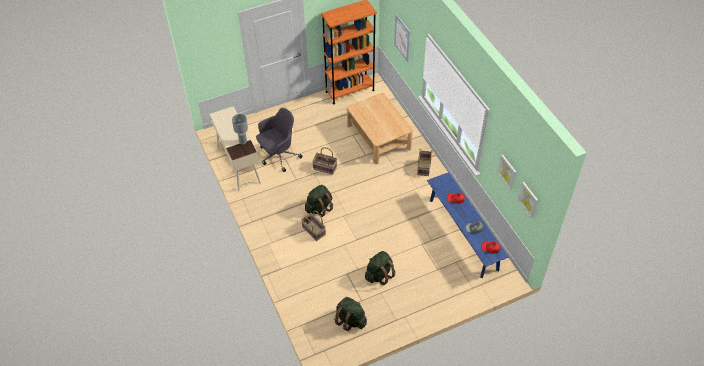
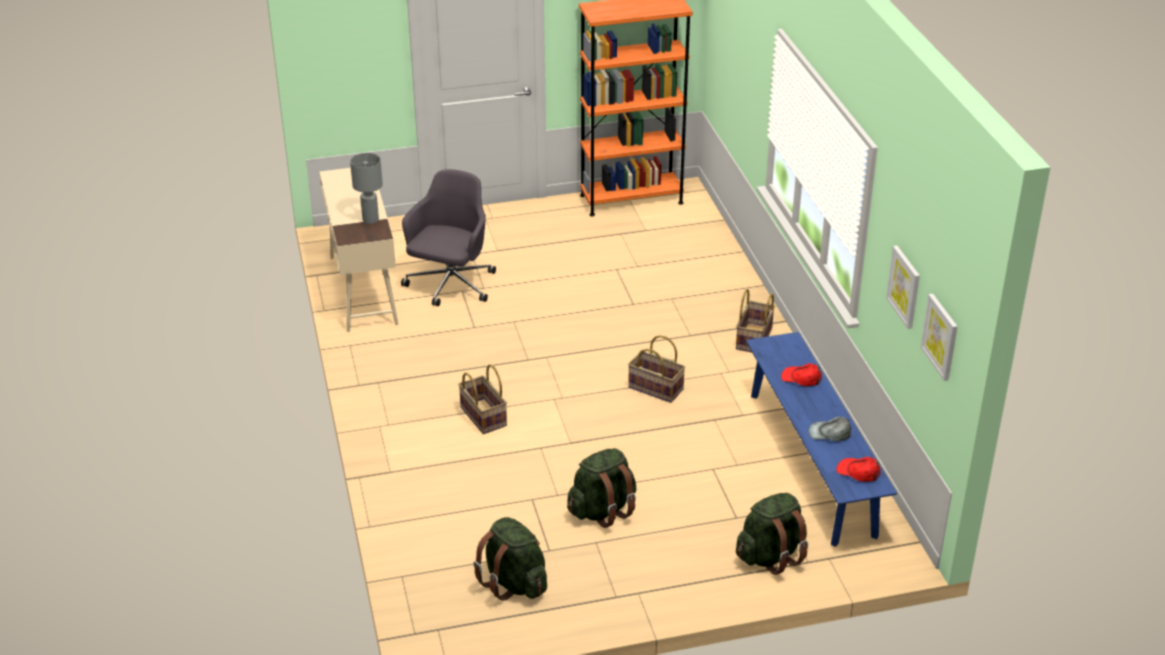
camera: 10 degrees right, 15 degrees down
grey office chair [256,108,303,172] -> grey office chair turned 45 degrees counterclockwise [401,169,496,306]
green backpack [305,185,333,217] -> green backpack moved to [736,493,808,575]
basket [312,147,337,175] -> basket moved to [628,335,685,403]
beige coffee table [347,93,413,164] -> none
picture [394,14,411,62] -> none

